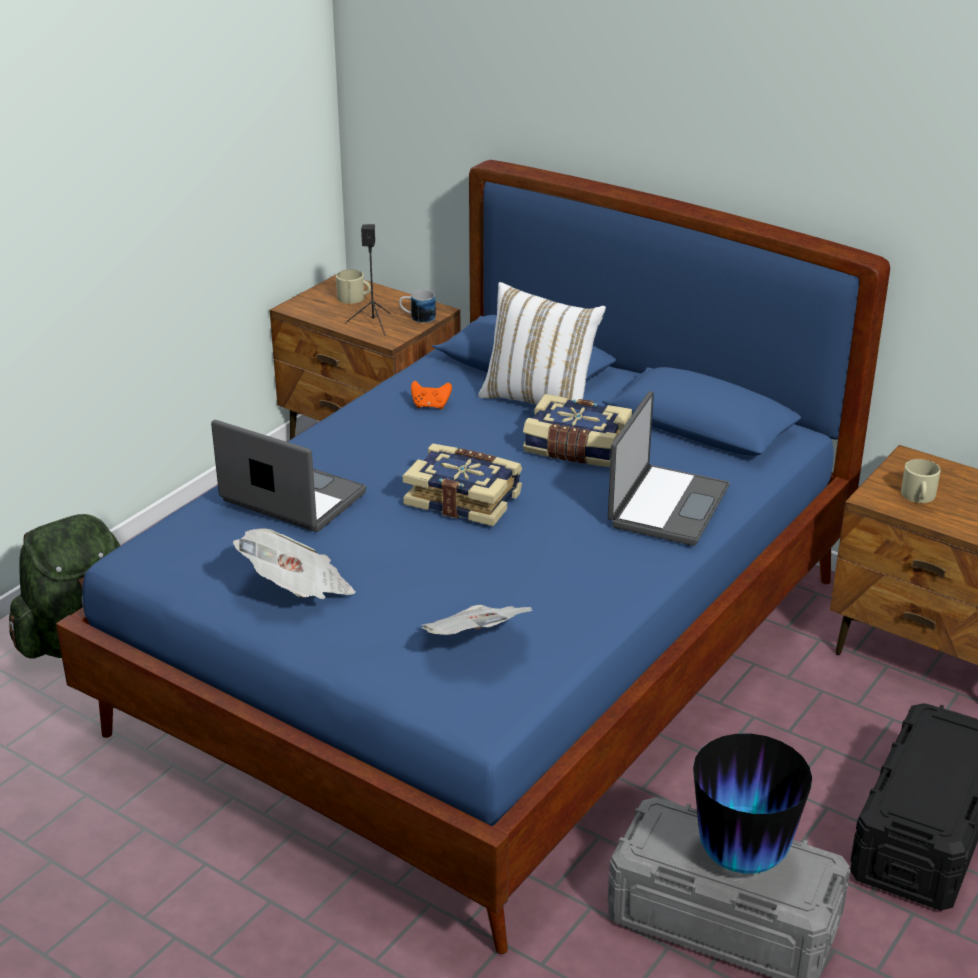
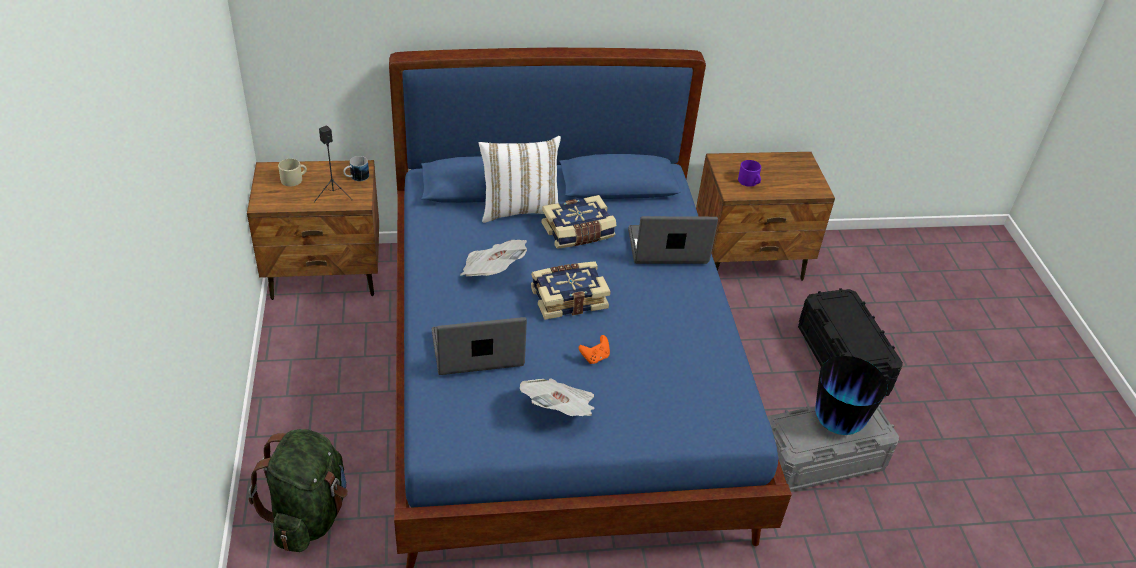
camera: 45 degrees left, 10 degrees up
orange game controller [411,381,452,410] -> orange game controller moved to [579,335,610,364]
newspaper [421,605,533,635] -> newspaper moved to [460,240,527,276]
laptop [608,391,730,546] -> laptop turned 75 degrees counterclockwise [628,216,718,264]
beige mug [901,459,941,503] -> purple mug [738,160,761,187]

